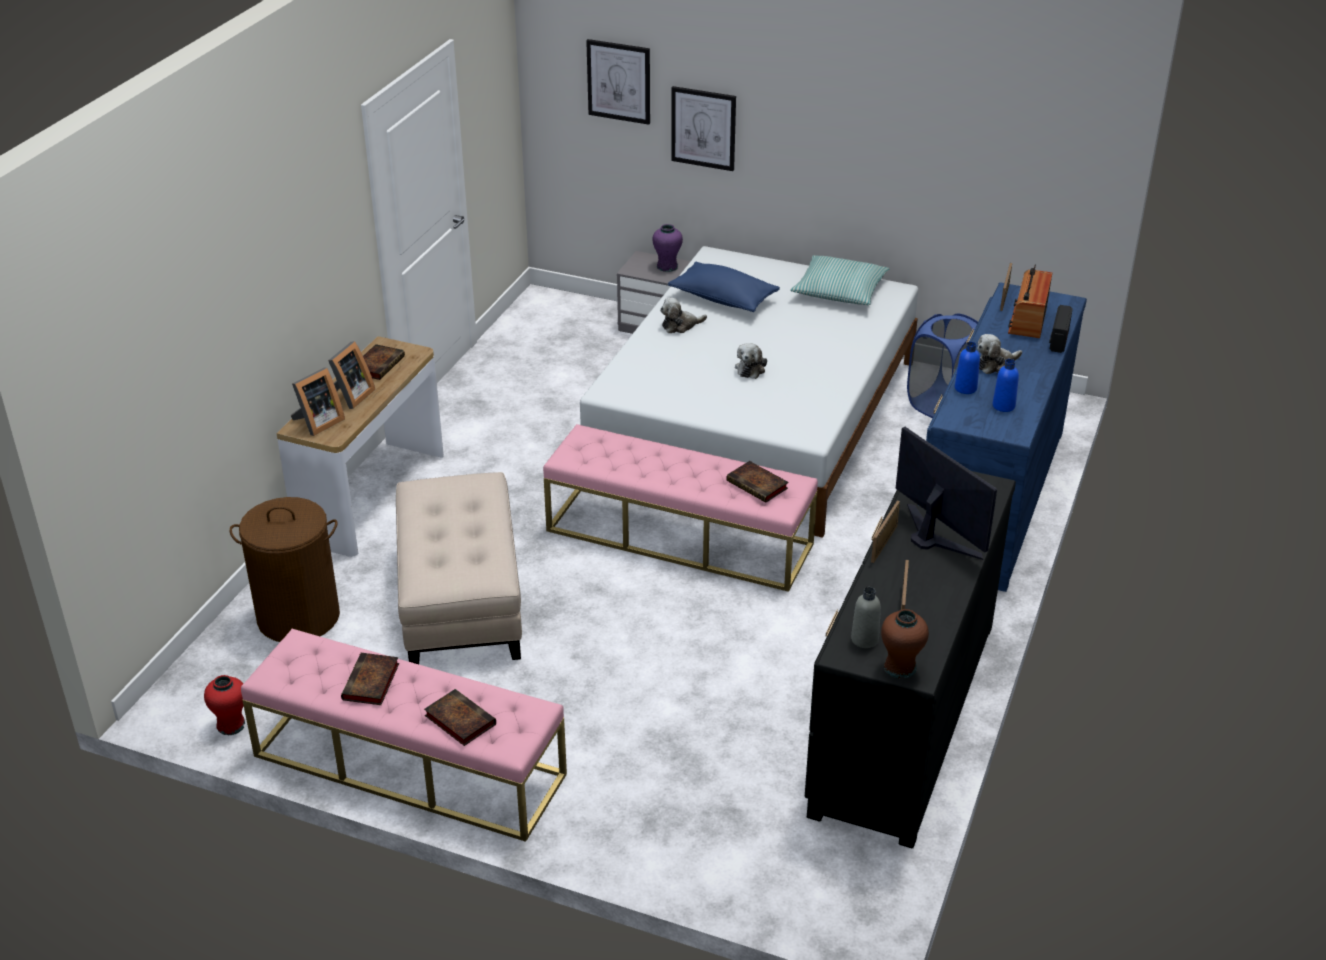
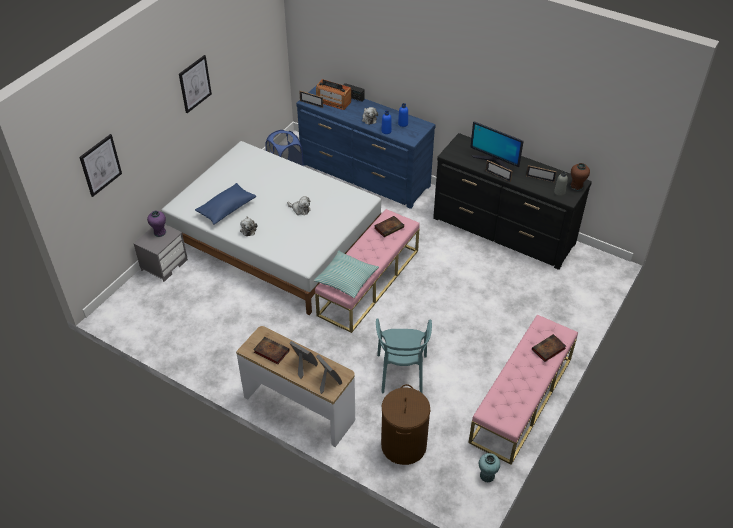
camera: 80 degrees left, 10 degrees up
red vase [204,675,245,735] -> turquoise vase [479,453,500,482]
book [341,653,399,705] -> none
beige ottoman [396,472,522,664] -> turquoise chair [376,318,432,394]
picture [671,86,736,171] -> picture moved to [179,55,212,113]
pillow [790,255,889,305] -> pillow moved to [314,251,379,298]
monitor [896,427,997,560] -> monitor turned 120 degrees counterclockwise [470,121,524,173]

